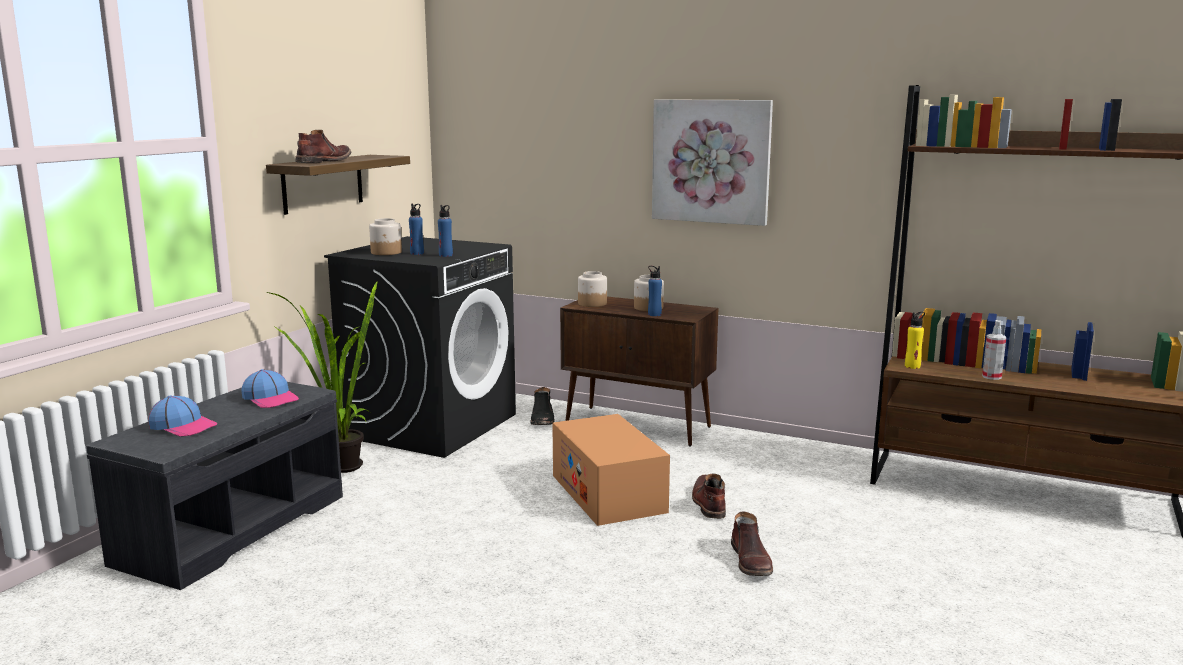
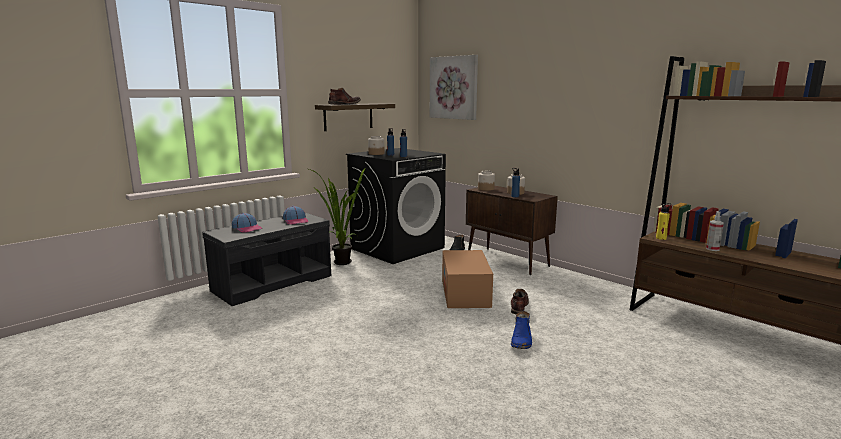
camera: 20 degrees right, 0 degrees up
picture [652,99,773,226] -> picture moved to [430,55,478,120]
brown boot [731,511,773,576] -> blue boot [511,311,532,349]

